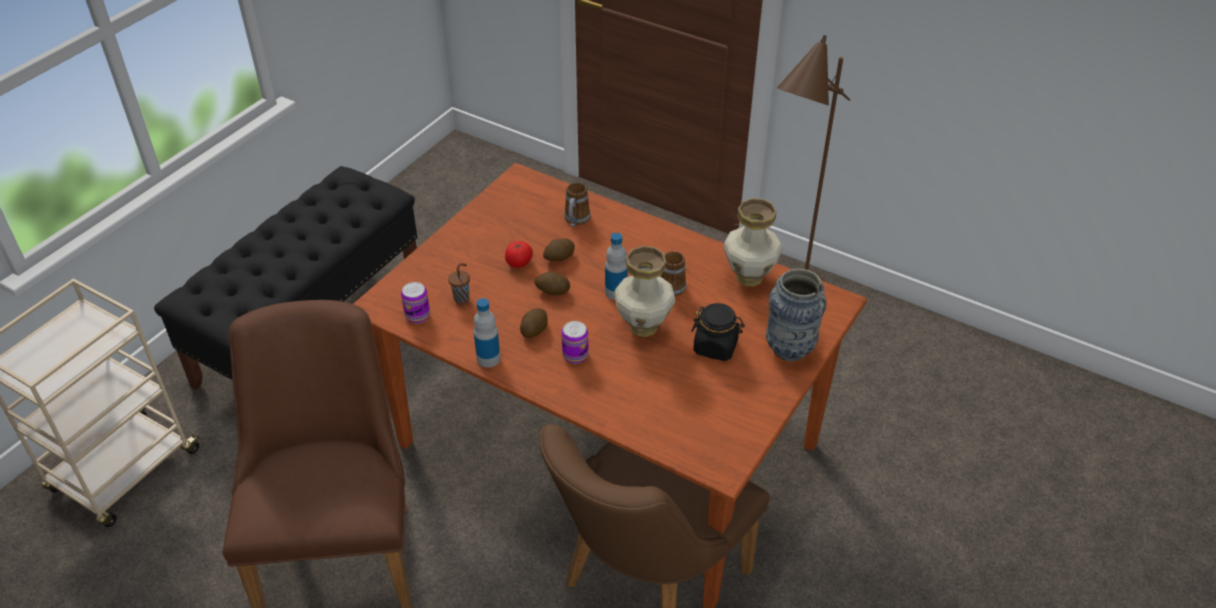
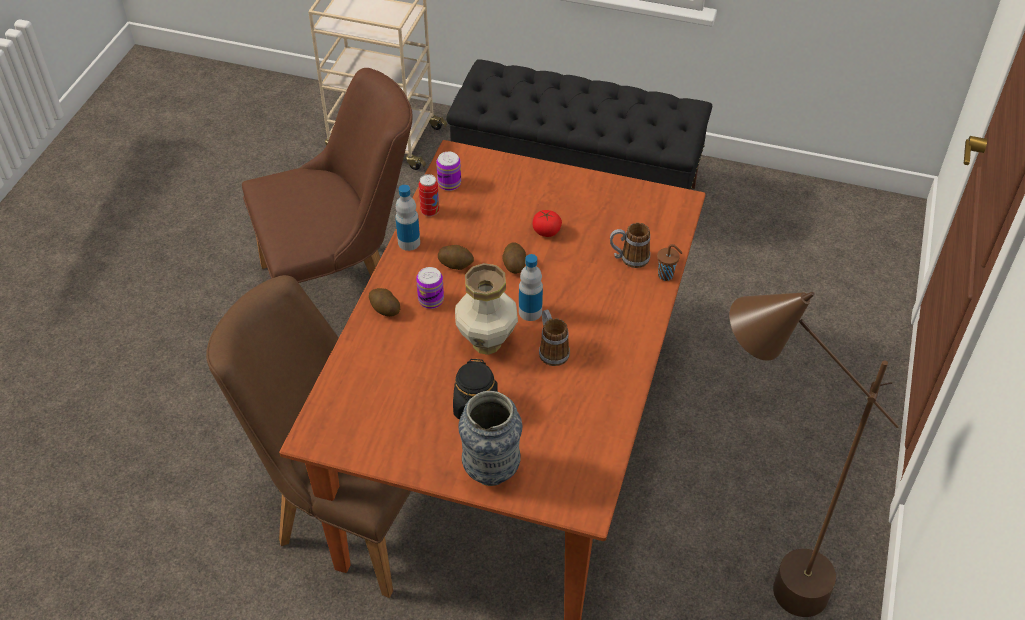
camera: 75 degrees right, 5 degrees up
brown cup [448,263,470,303] -> brown cup moved to [657,244,683,281]
potato [543,238,575,261] -> potato moved to [369,288,400,317]
vase [723,198,783,287] -> none
none -> can [419,174,439,216]

